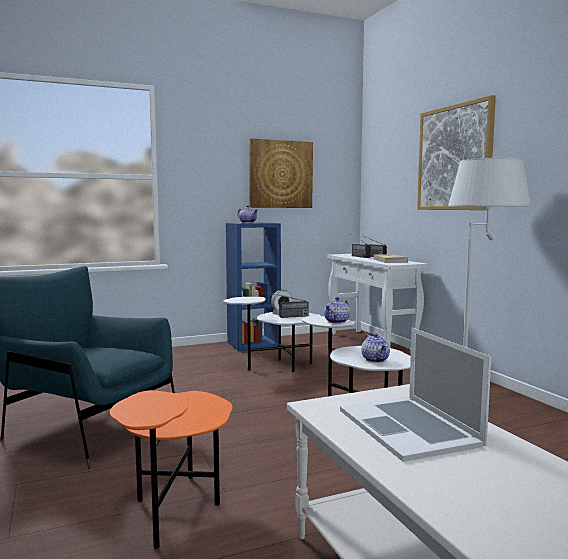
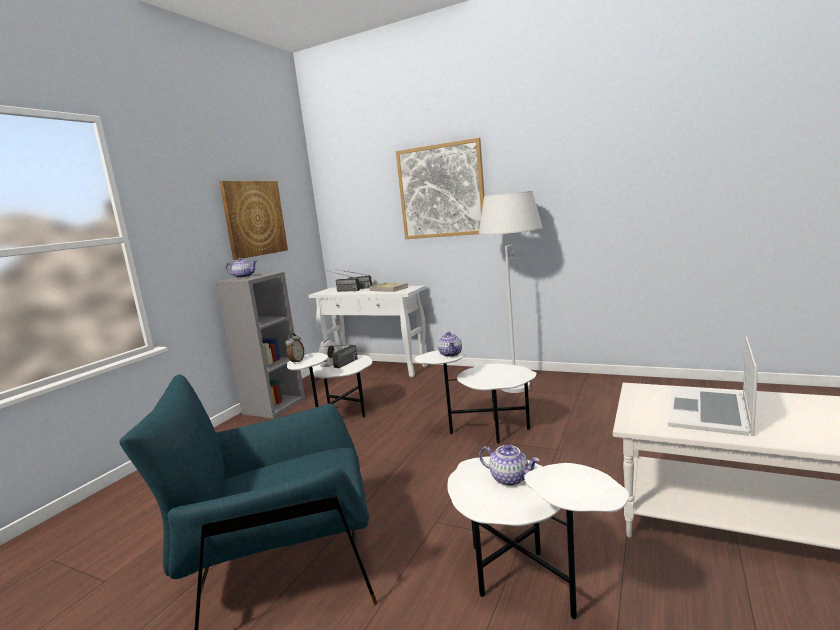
camera: 40 degrees left, 5 degrees up
orange side table [110,390,233,549] -> white side table [447,456,629,620]
blue bookcase [226,222,281,351] -> grey bookcase [216,272,305,418]
laptop [340,327,491,462] -> laptop turned 90 degrees clockwise [668,337,758,436]
teapot [361,333,390,363] -> teapot moved to [479,444,540,486]
none -> alarm clock [285,333,304,364]

